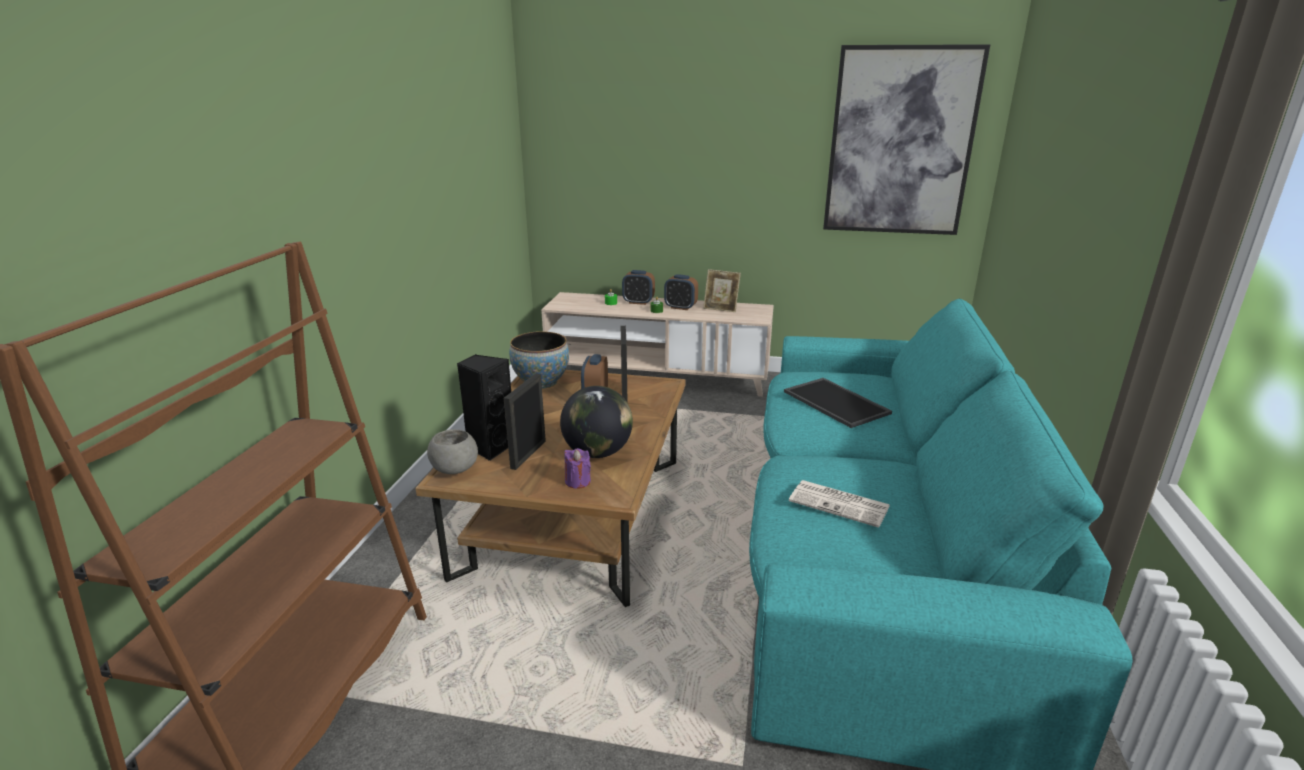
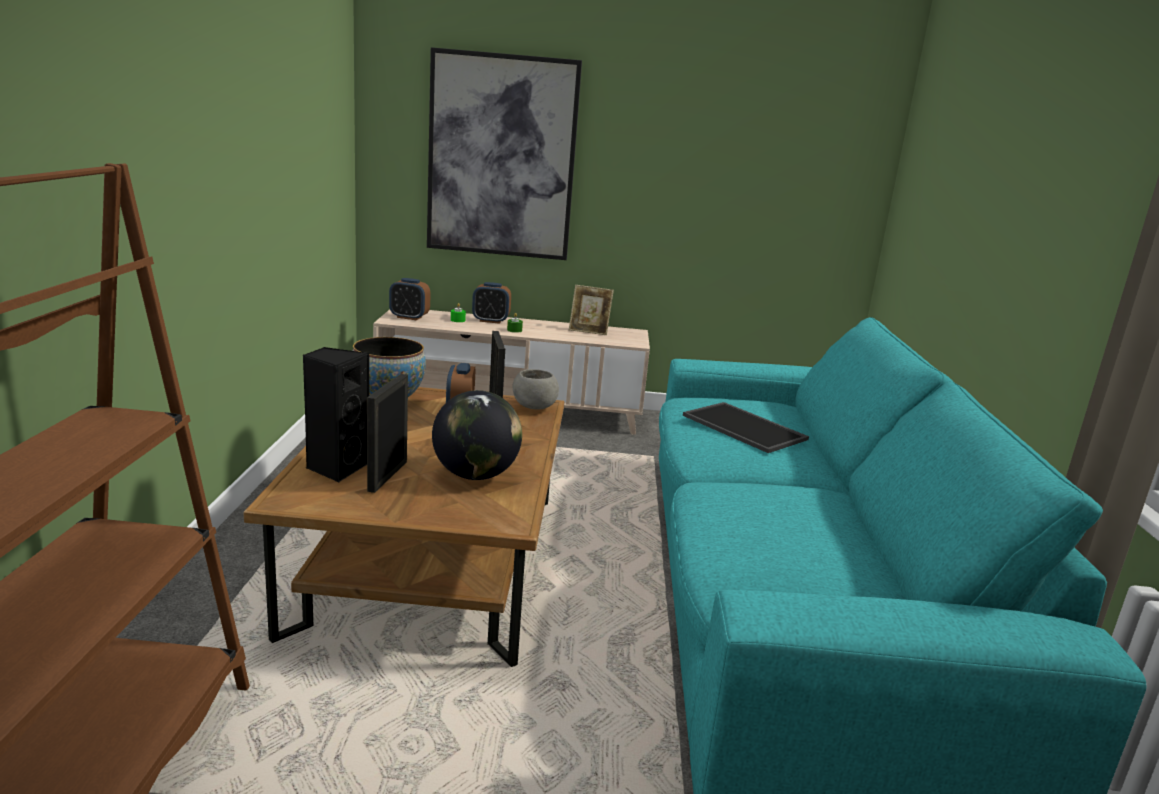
camera: 10 degrees left, 5 degrees down
grey bowl [427,429,478,474] -> grey bowl moved to [513,369,559,410]
purple candle [565,448,591,489] -> none
alarm clock [664,274,698,310] -> alarm clock moved to [389,278,431,320]
newspaper [789,480,890,528] -> none
picture [823,44,990,235] -> picture moved to [427,47,582,260]

